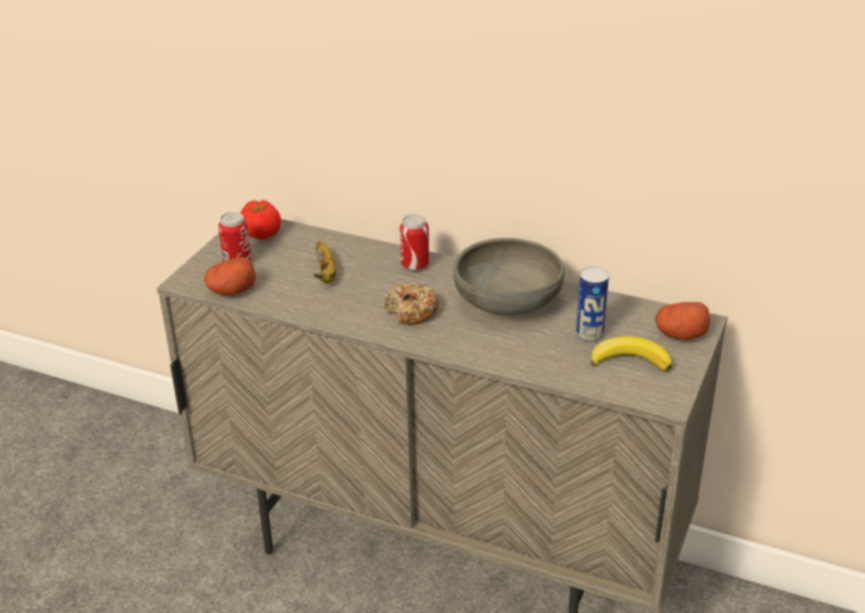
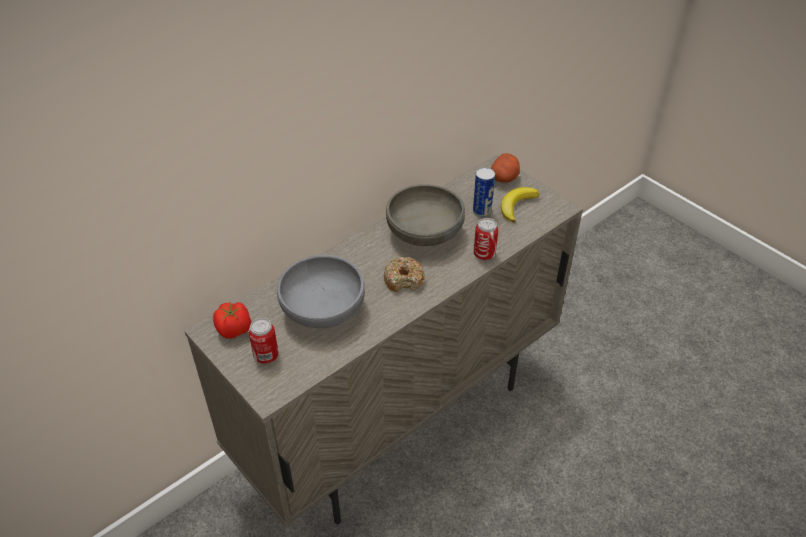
camera: 65 degrees left, 10 degrees up
potato [204,257,256,295] -> none
banana [314,241,337,283] -> grey bowl [277,255,365,328]
can [400,214,429,271] -> can moved to [474,218,498,260]

